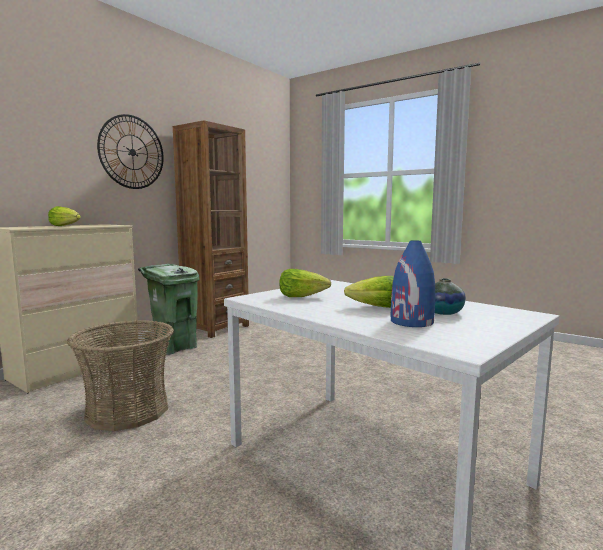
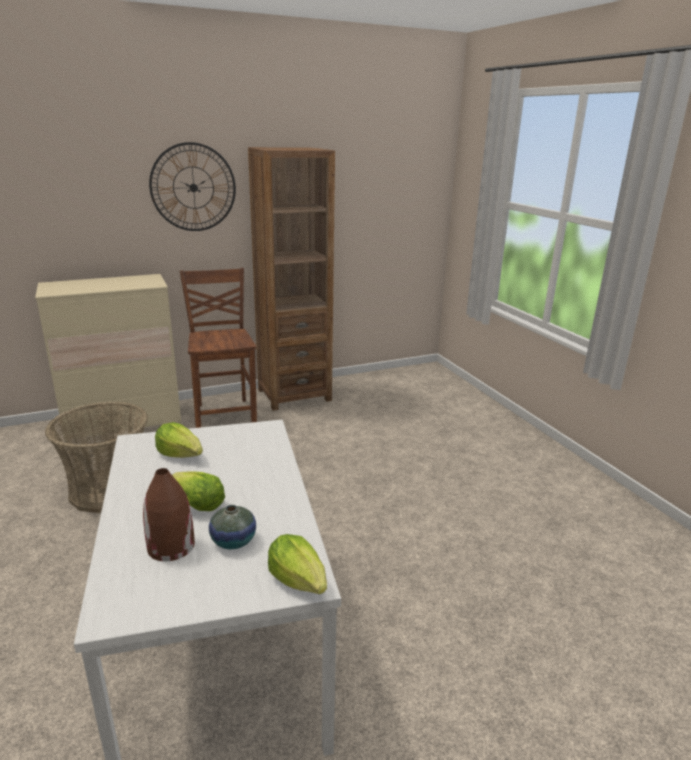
camera: 30 degrees right, 15 degrees up
lettuce [48,206,81,226] -> lettuce moved to [268,534,327,594]
green trash can [138,264,199,355] -> brown chair [180,268,257,428]
blue vase [391,240,435,327] -> brown vase [143,468,195,561]

